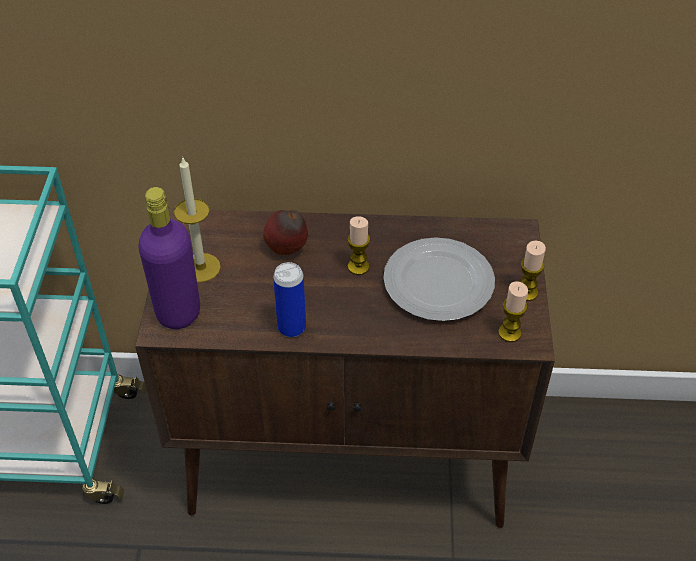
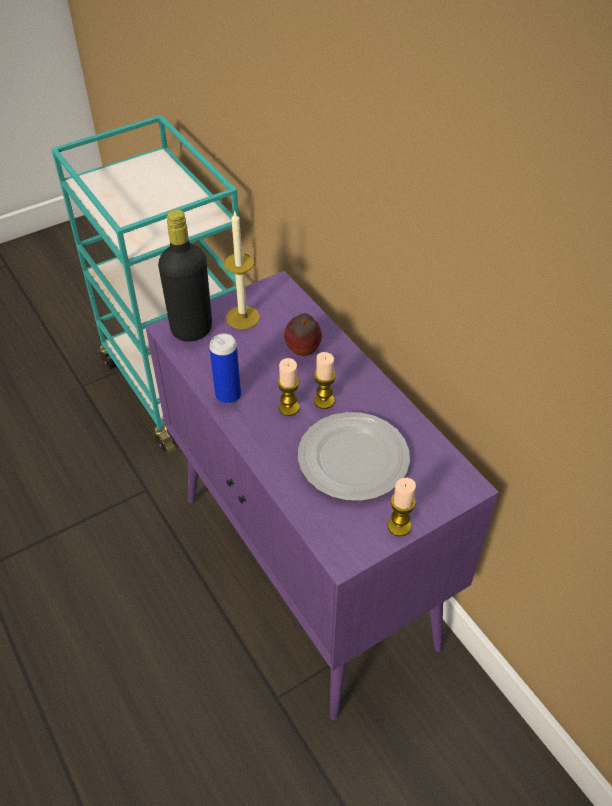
camera: 55 degrees right, 0 degrees up
brown cabinet [135,208,555,528] -> purple cabinet [146,271,499,720]
purple bottle [138,187,200,329] -> black bottle [158,209,212,342]
candle [498,281,528,342] -> candle moved to [277,358,300,416]

